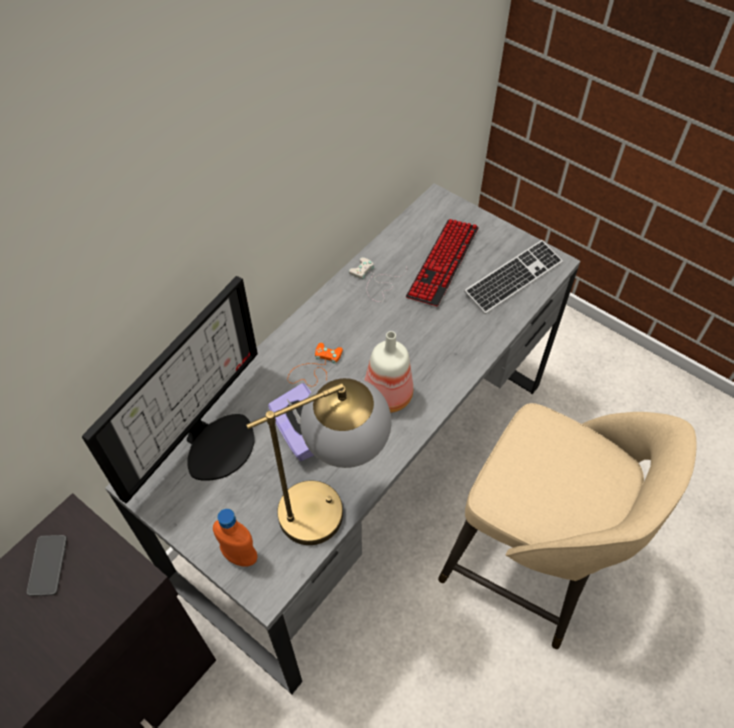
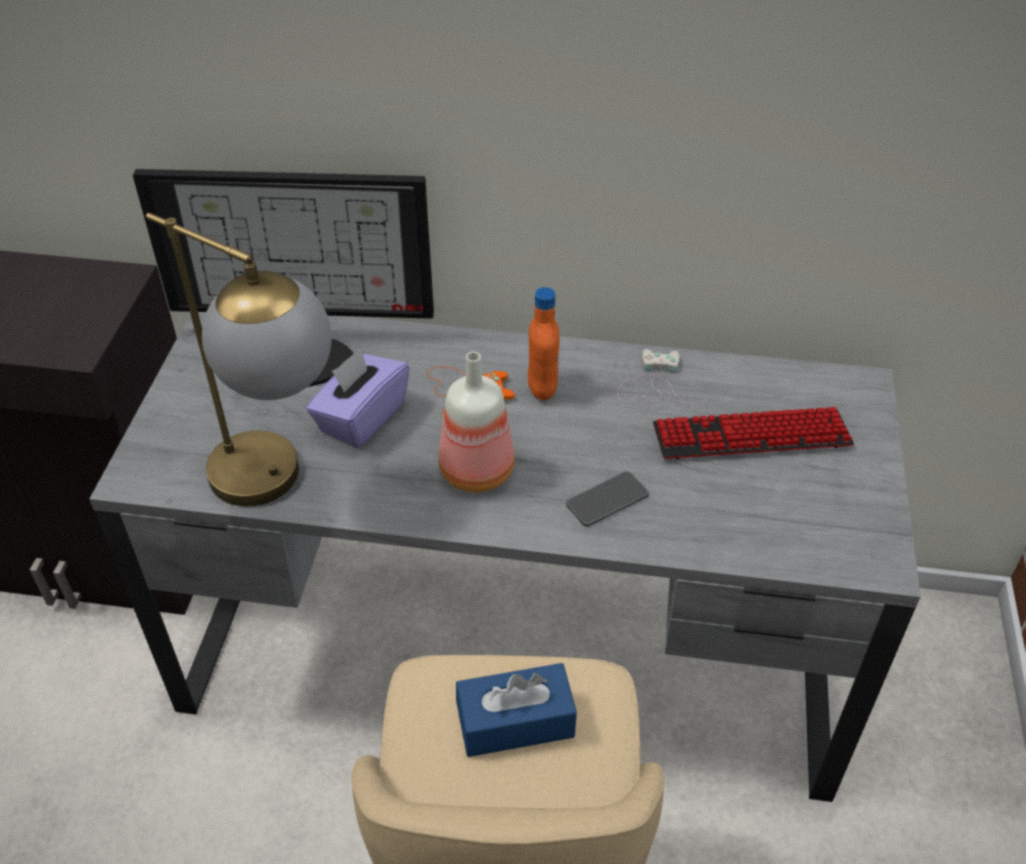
camera: 60 degrees right, 10 degrees down
phone [26,535,67,596] -> phone moved to [566,471,649,526]
orange bottle [213,509,257,567] -> orange bottle moved to [528,287,560,401]
keyboard [464,240,563,314] -> none
none -> blue tissue box [456,663,577,757]

